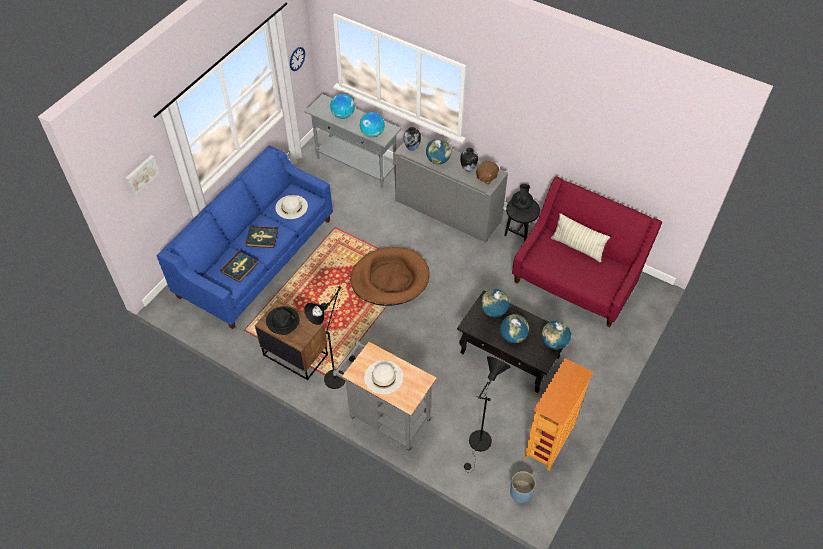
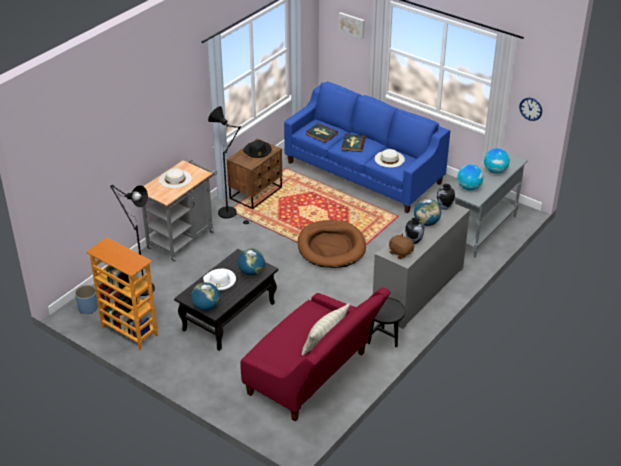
camera: 95 degrees right, 15 degrees down
globe [500,314,529,343] -> white hat [203,268,236,291]
black teapot [511,184,533,210] -> none

